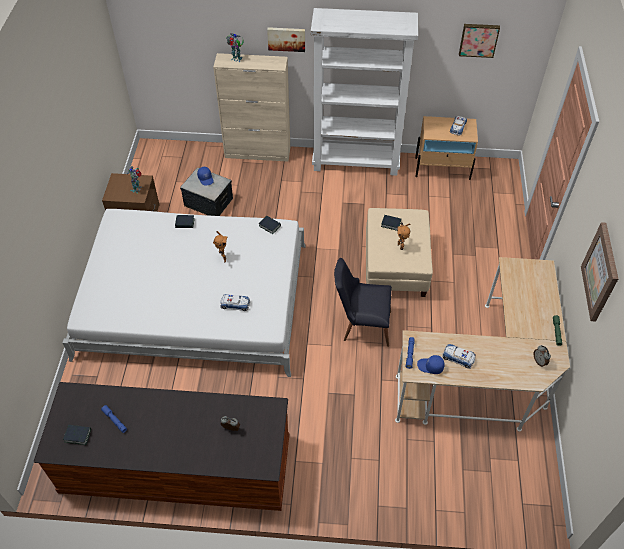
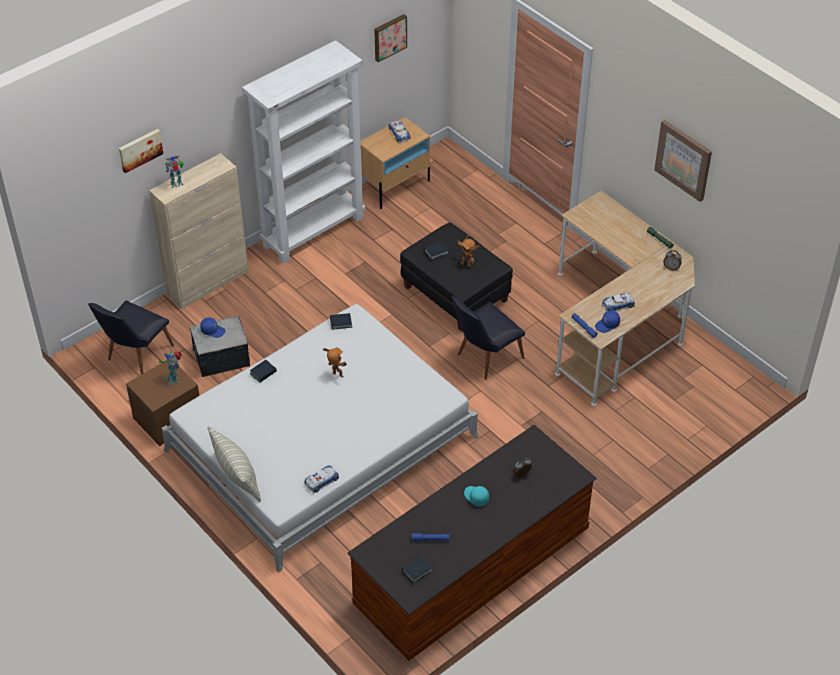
camera: 45 degrees left, 5 degrees down
toy car [220,294,250,311] -> toy car moved to [304,465,339,493]
picture [267,27,305,52] -> picture moved to [119,129,163,173]
beige ottoman [366,208,433,297] -> black ottoman [400,223,513,331]
none -> black chair [88,300,174,375]
none -> pillow [208,426,261,502]
none -> turquoise cap [464,486,489,507]

